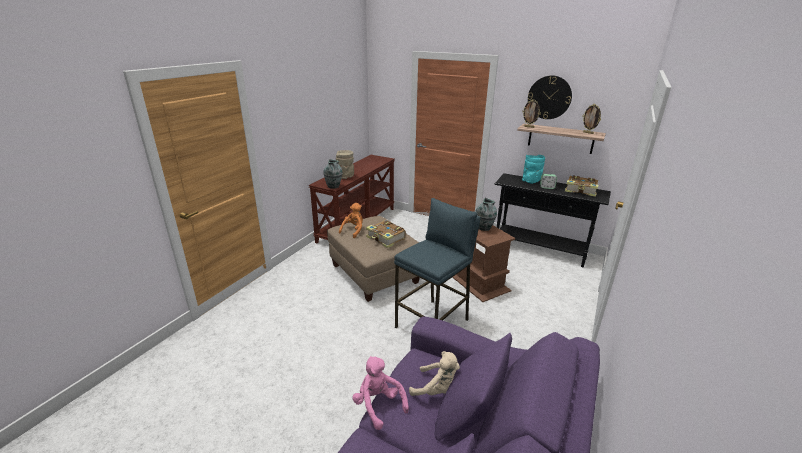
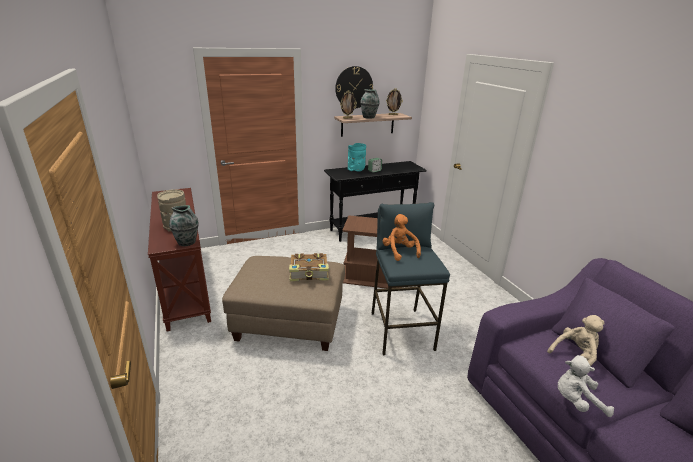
camera: 50 degrees left, 0 degrees up
orange plush toy [339,203,363,238] -> orange plush toy moved to [382,214,421,261]
pink plush toy [352,356,409,430] -> white plush toy [558,355,614,417]
vase [475,198,497,231] -> vase moved to [360,89,379,119]
book [565,175,598,197] -> none

